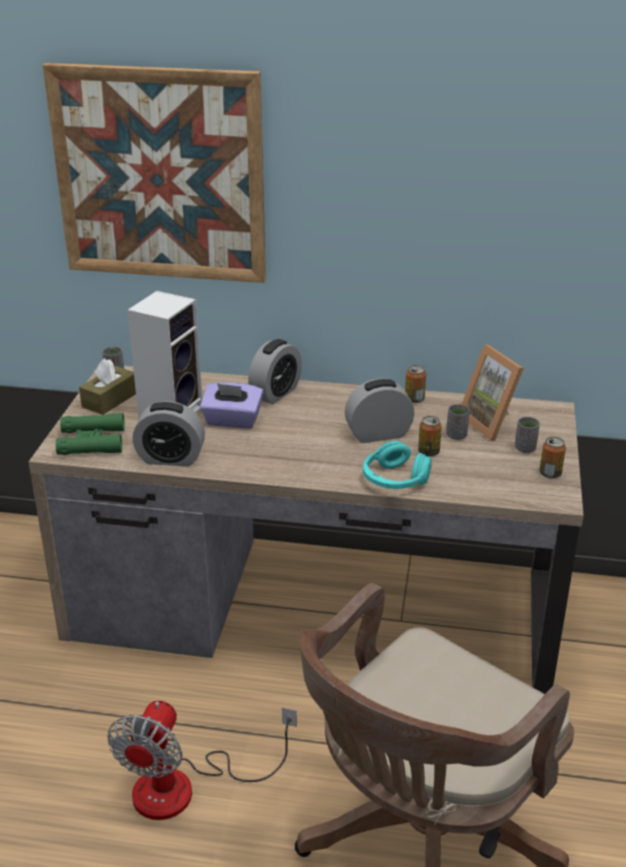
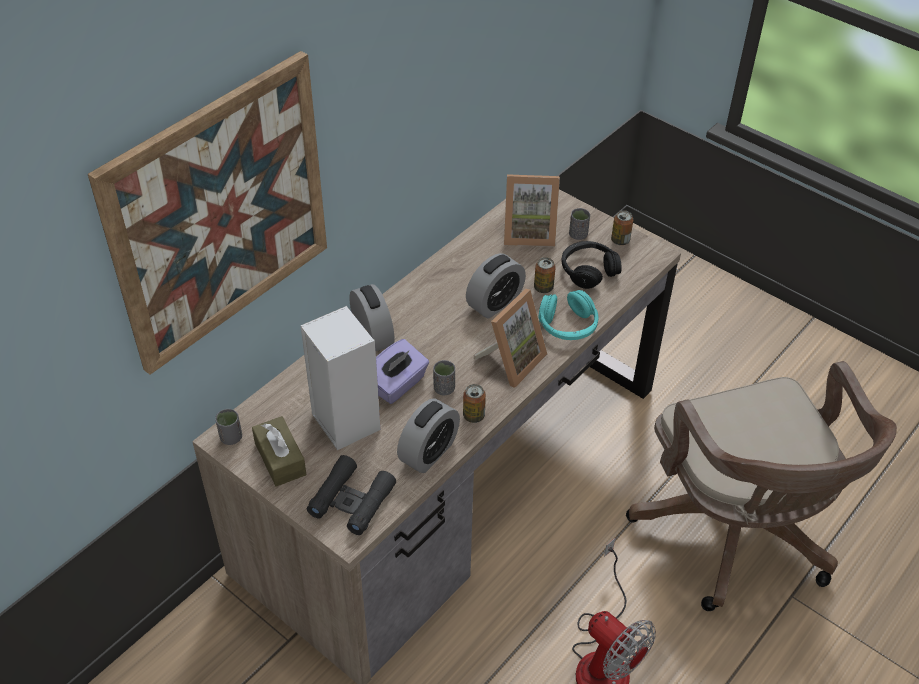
camera: 60 degrees left, 15 degrees up
green binoculars [56,413,125,455] -> black binoculars [307,455,396,535]
alarm clock [345,379,414,443] -> alarm clock turned 150 degrees counterclockwise [466,253,526,318]
can [405,365,426,403] -> can moved to [463,384,486,423]
grey cup [446,404,470,440] -> grey cup moved to [433,360,455,395]
none -> picture frame [474,289,547,388]
none -> black headphones [561,241,622,289]

